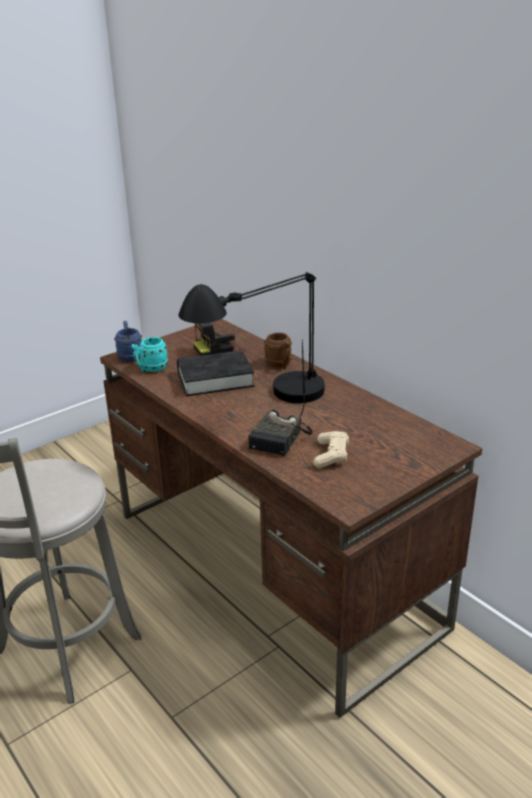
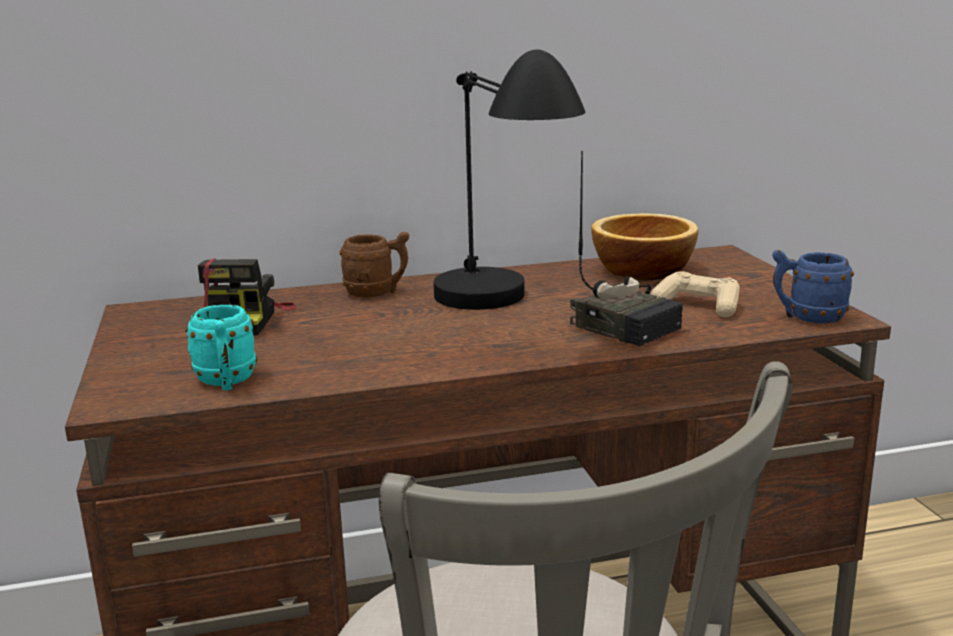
camera: 65 degrees left, 10 degrees down
blue mug [114,321,142,362] -> blue mug moved to [772,250,854,323]
black book [177,350,254,396] -> none
none -> bowl [591,213,698,281]

